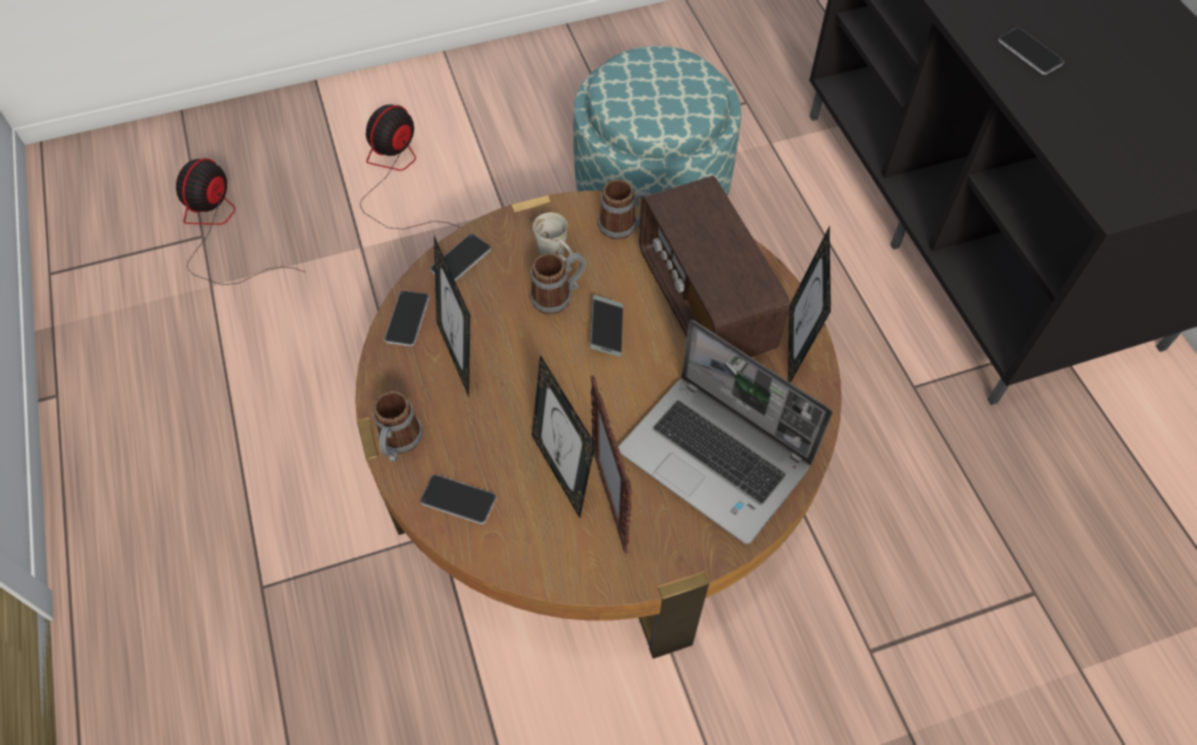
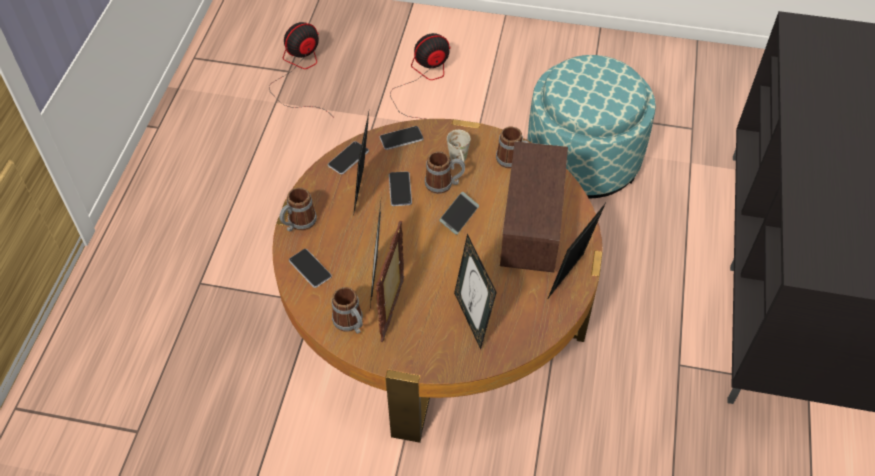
camera: 30 degrees right, 5 degrees down
laptop [618,320,833,544] -> picture frame [454,234,497,350]
phone [998,28,1064,75] -> phone moved to [389,171,412,206]
none -> mug [332,287,363,334]

